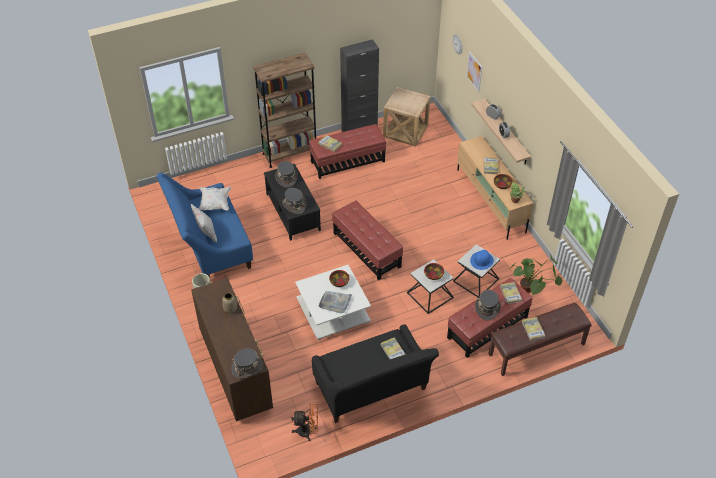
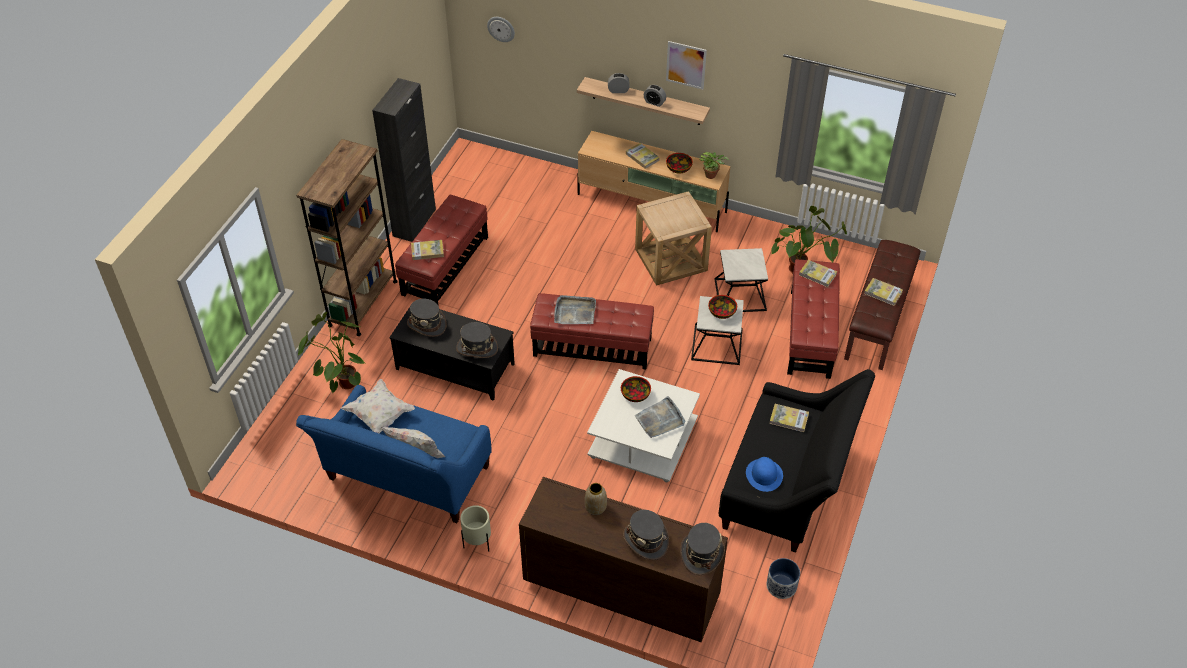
camera: 45 degrees left, 0 degrees up
orange fan [291,402,318,441] -> planter [766,558,800,599]
beige side table [383,87,430,147] -> beige side table moved to [635,191,712,286]
picture [467,52,482,92] -> picture moved to [666,41,707,90]
blue hat [470,250,494,270] -> blue hat moved to [746,457,783,492]
grey hat [475,290,501,320] -> grey hat moved to [623,510,669,560]
none -> potted plant [298,312,365,393]
none -> grey tray [554,295,596,324]

